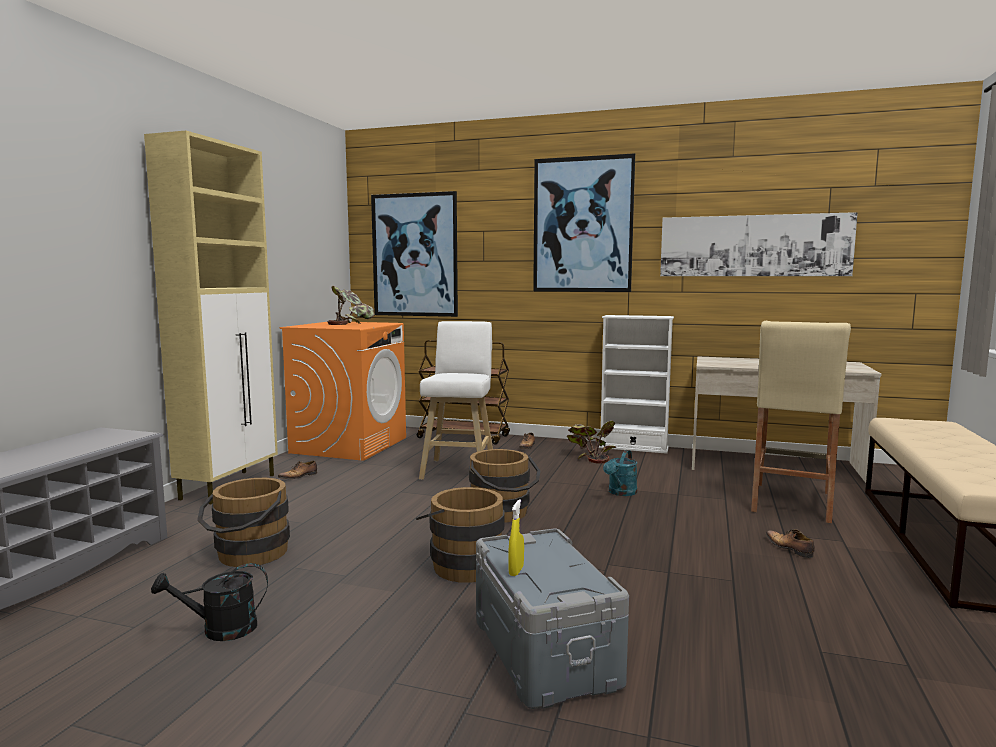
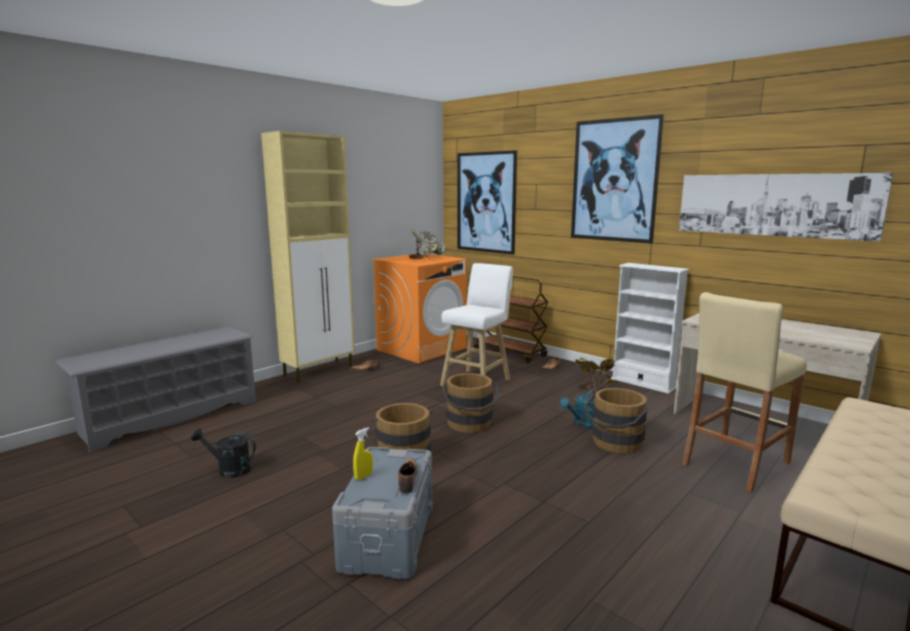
camera: 25 degrees right, 5 degrees up
brown bucket [197,478,290,567] -> brown bucket moved to [585,388,647,453]
shoe [766,529,815,558] -> shoe moved to [398,458,417,493]

